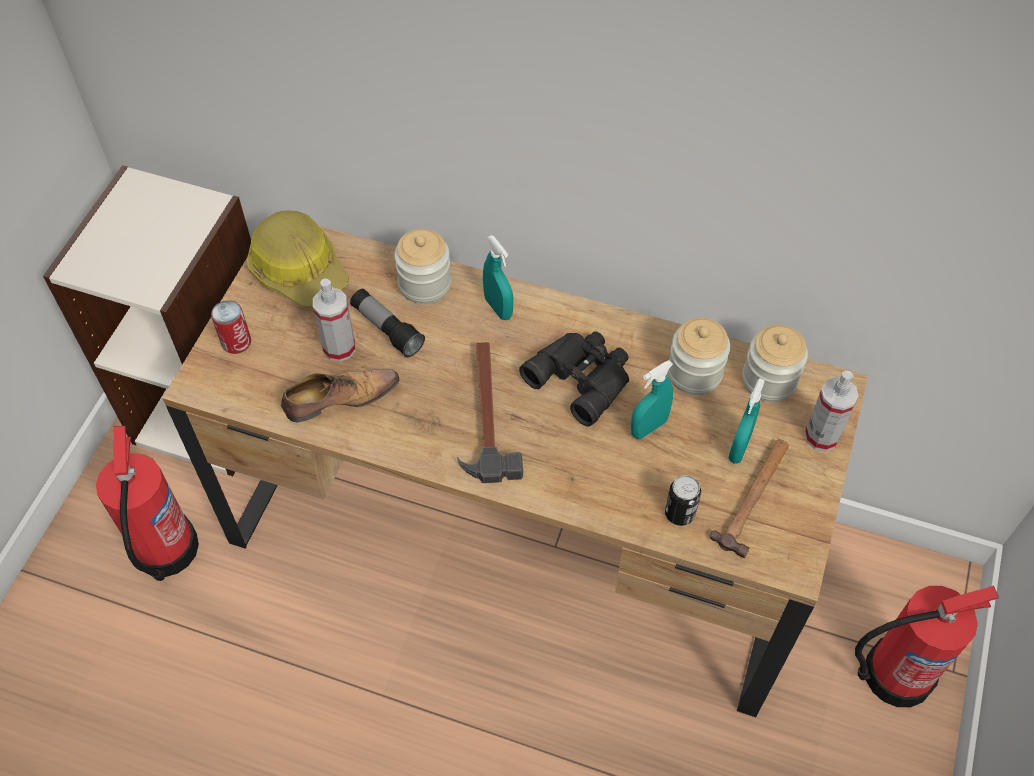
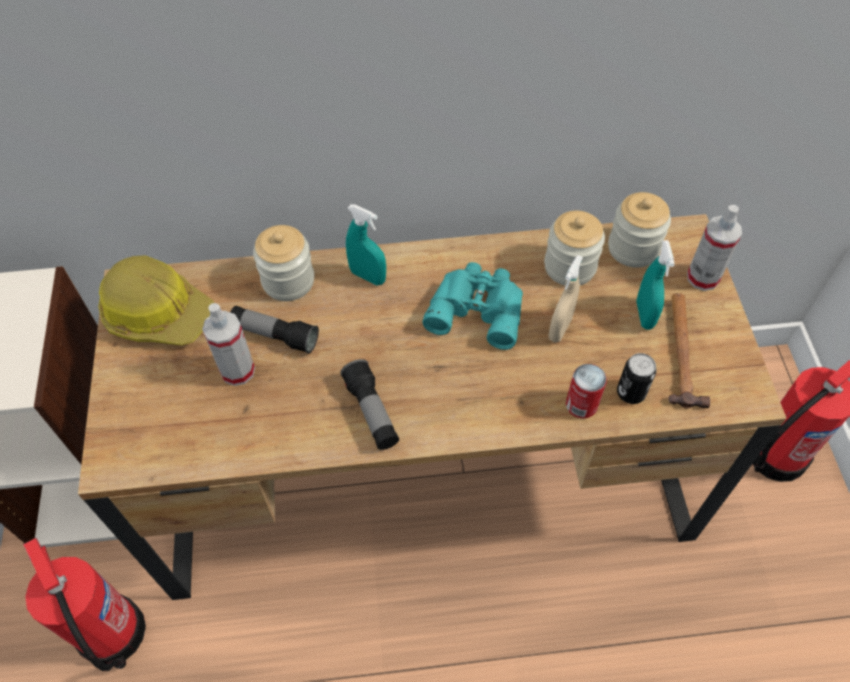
camera: 25 degrees left, 0 degrees up
can [211,300,251,354] -> can moved to [566,364,607,419]
shoe [281,369,400,422] -> none
hammer [457,342,523,483] -> none
black binoculars [519,331,629,427] -> turquoise binoculars [422,262,523,350]
turquoise spray bottle [631,360,673,439] -> beige spray bottle [548,255,583,343]
none -> flashlight [340,359,399,450]

